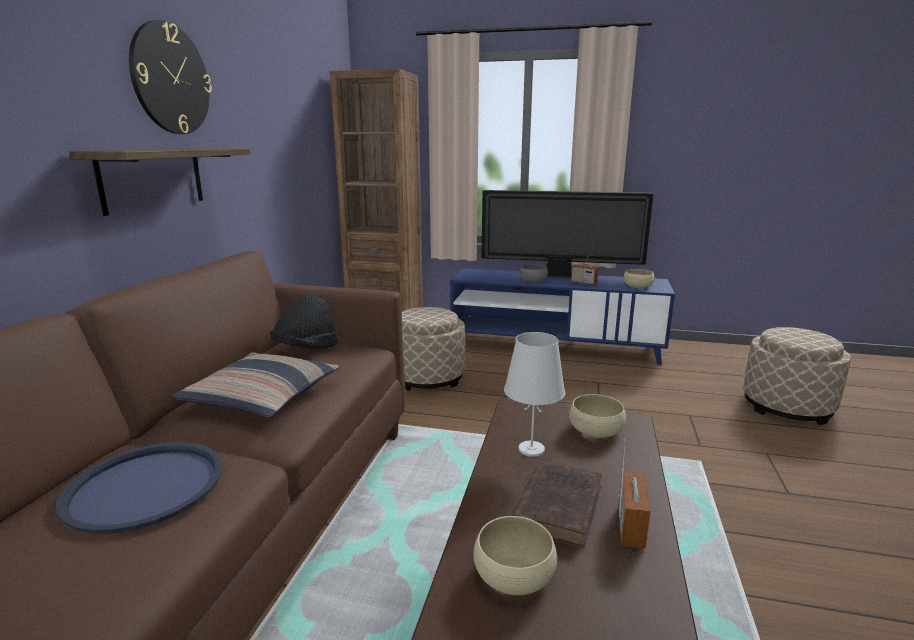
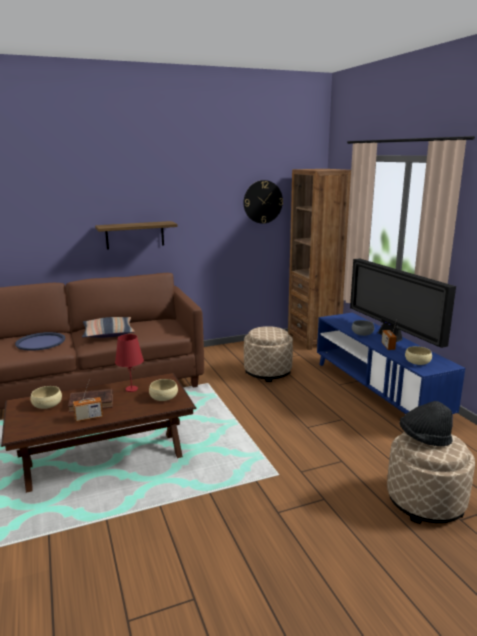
camera: 55 degrees right, 0 degrees up
wall clock [129,20,212,134] -> wall clock moved to [244,180,283,224]
black hat [270,294,338,349] -> black hat moved to [399,401,452,446]
white table lamp [504,332,565,457] -> red table lamp [115,334,144,392]

